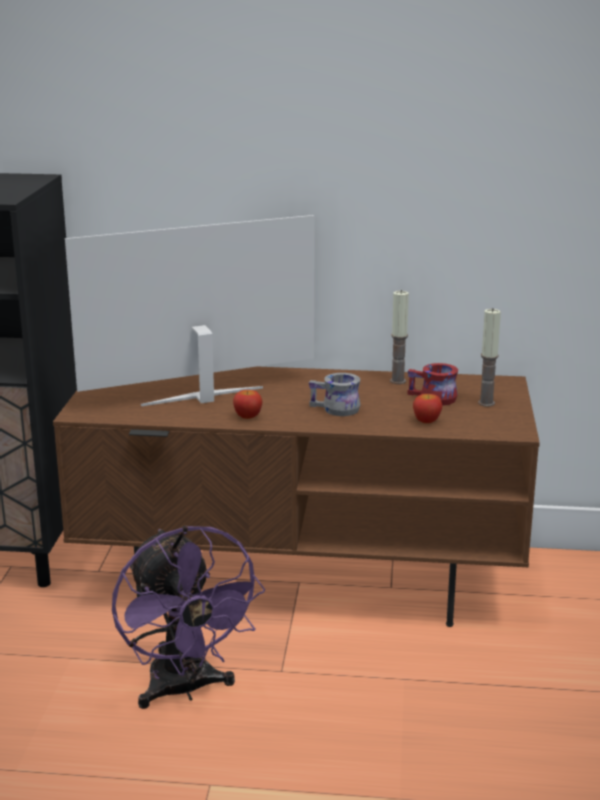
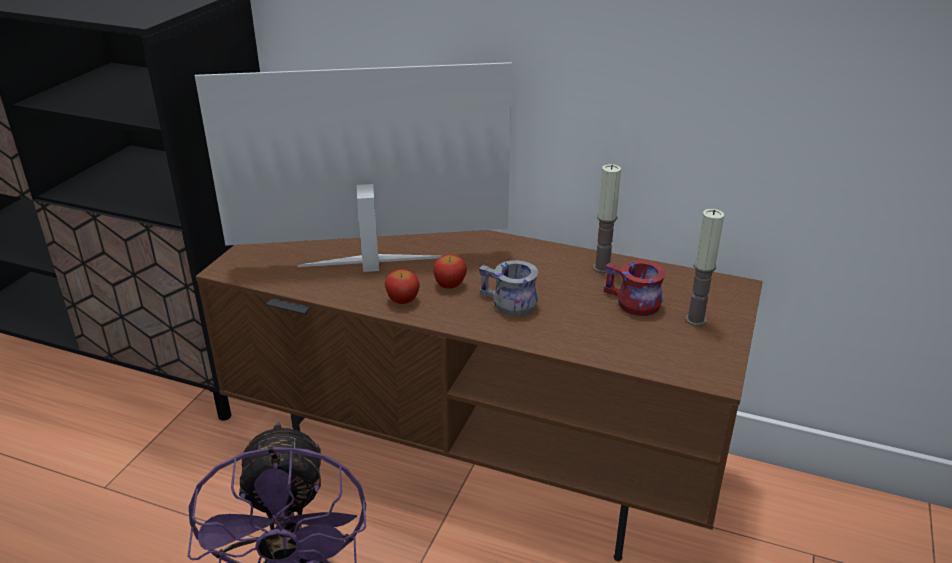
camera: 15 degrees right, 10 degrees up
apple [413,394,442,423] -> apple moved to [433,254,467,289]

